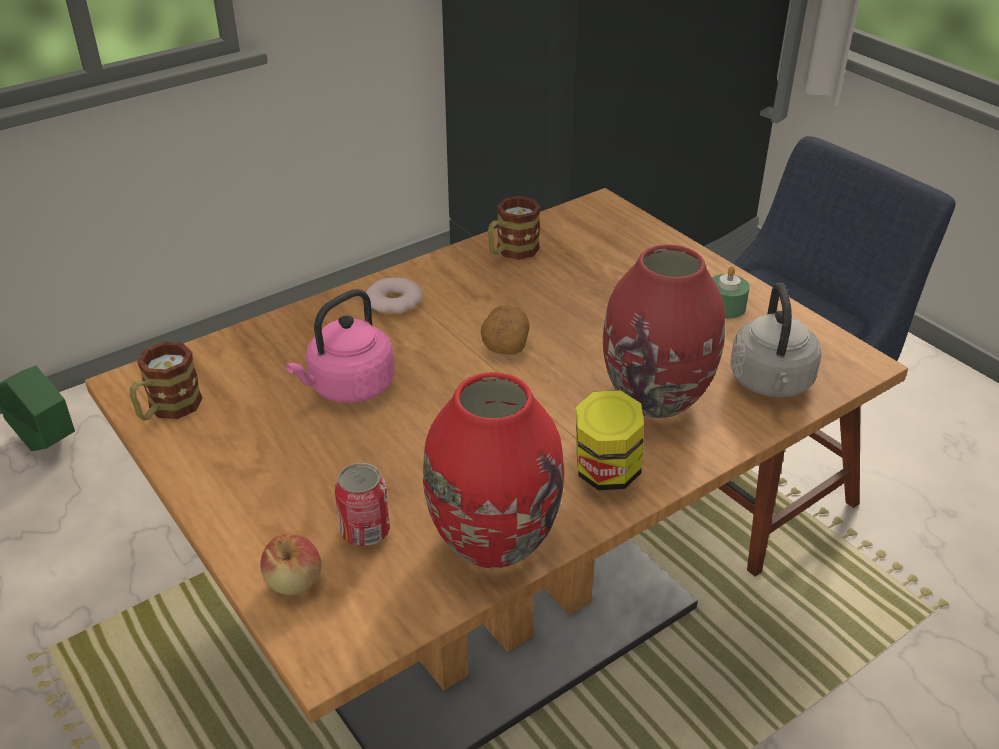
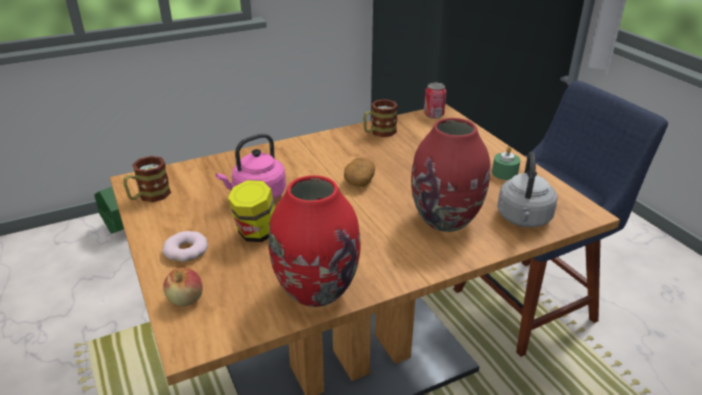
camera: 10 degrees right, 5 degrees down
can [335,463,390,547] -> can moved to [424,83,446,118]
donut [366,277,422,314] -> donut moved to [163,231,208,262]
jar [576,390,644,490] -> jar moved to [228,180,275,242]

